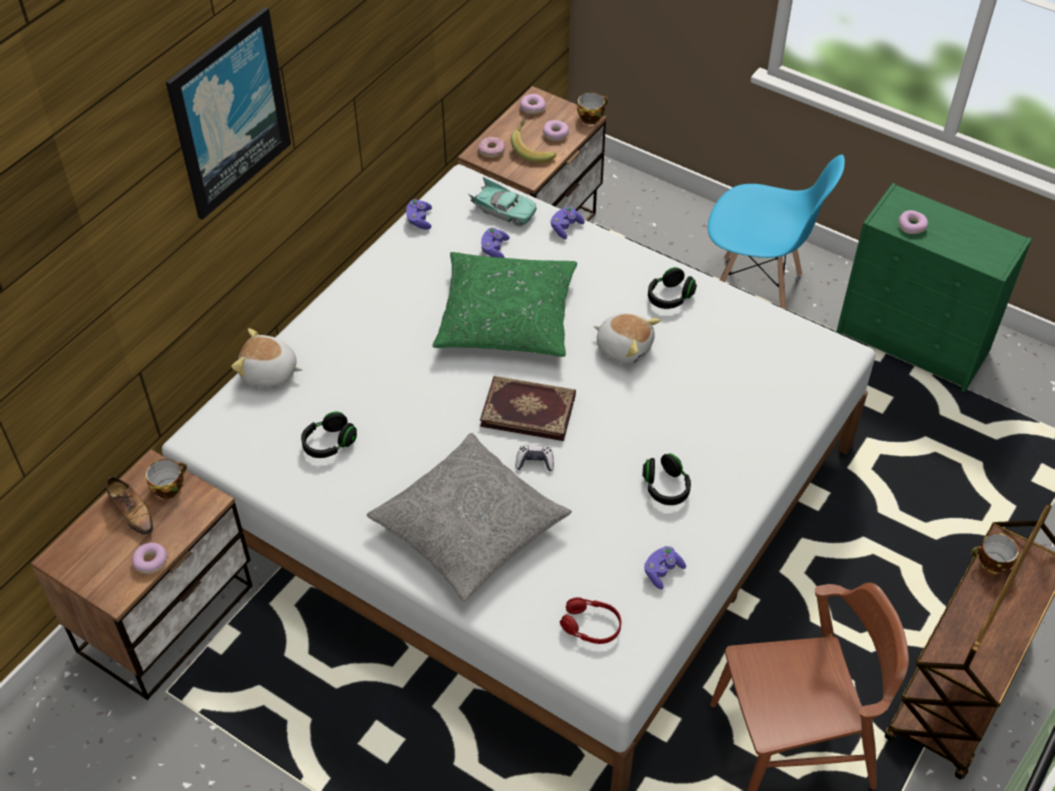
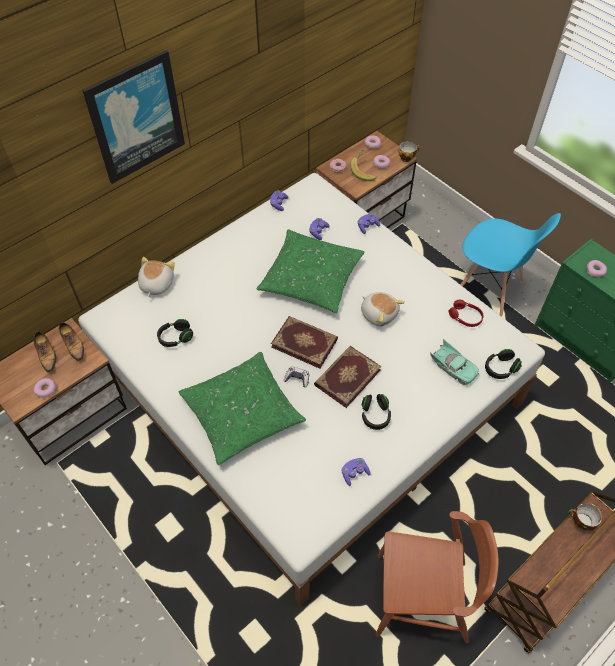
camera: 15 degrees right, 5 degrees up
cup [146,459,187,499] -> shoe [59,322,84,361]
plush toy [231,328,303,387] -> plush toy turned 75 degrees clockwise [138,257,175,297]
grey pillow [367,433,572,602] -> green pillow [179,352,306,465]
turquoise toy car [469,177,537,227] -> turquoise toy car moved to [430,339,479,385]
red headphones [560,597,621,644] -> red headphones moved to [449,300,484,327]
black headphones [648,267,697,309] -> black headphones moved to [485,349,522,379]
none -> book [314,346,381,408]

